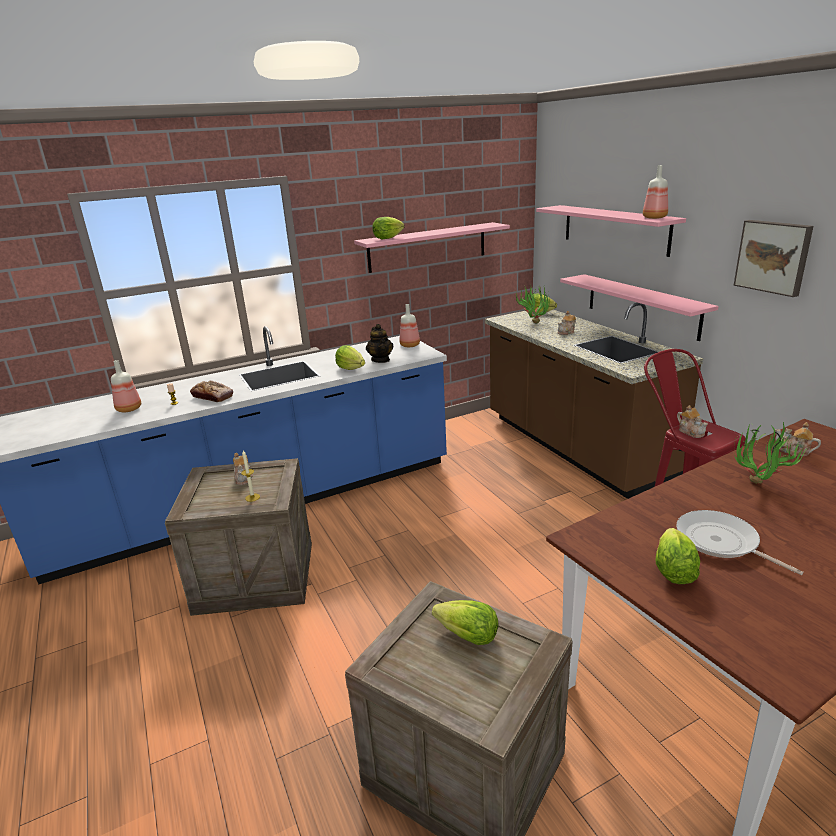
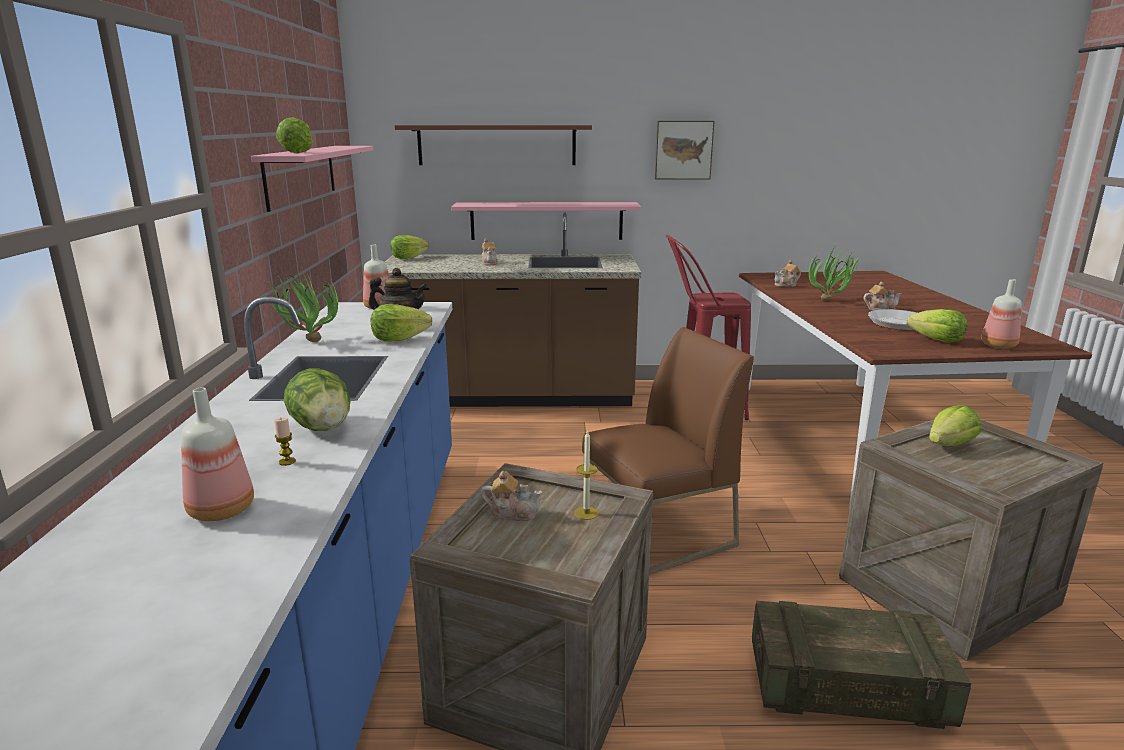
camera: 65 degrees left, 5 degrees down
bread [190,381,233,402] -> lettuce [284,368,350,431]
potted plant [516,284,549,323] -> potted plant moved to [268,272,338,342]
pink shelf [536,205,686,257] -> brown shelf [395,125,592,165]
bottle [643,165,668,219] -> bottle moved to [981,279,1022,348]
teapot [677,405,708,438] -> teapot moved to [864,282,902,311]
none -> brown chair [582,327,754,575]
none -> crate [752,601,971,729]

